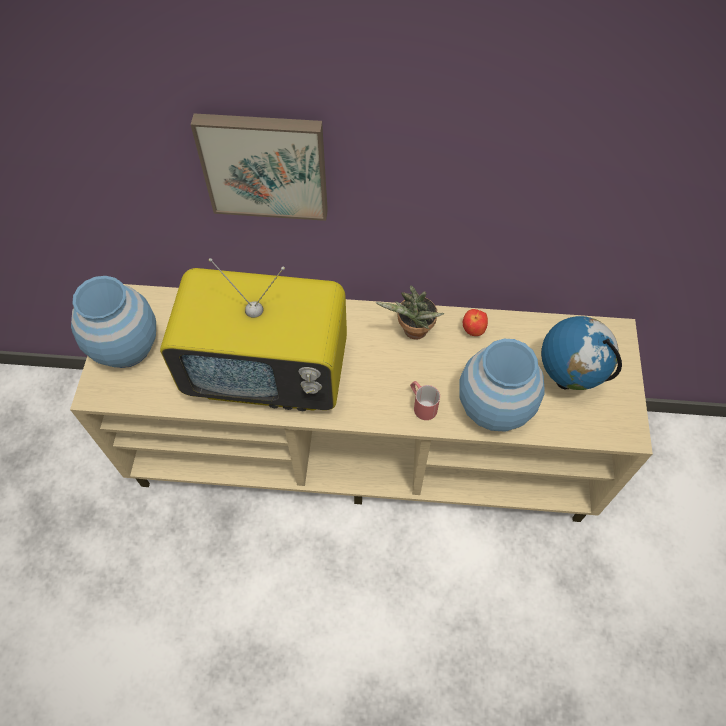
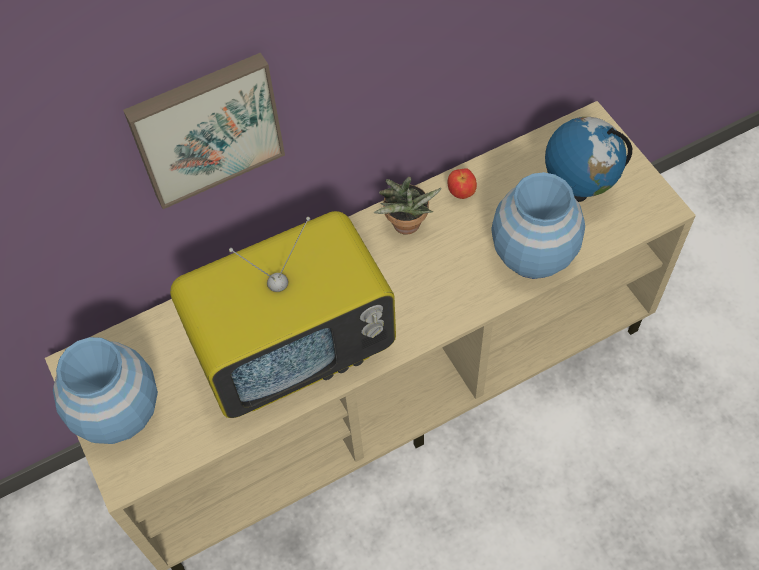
camera: 30 degrees left, 0 degrees up
red mug [410,381,440,420] -> none

